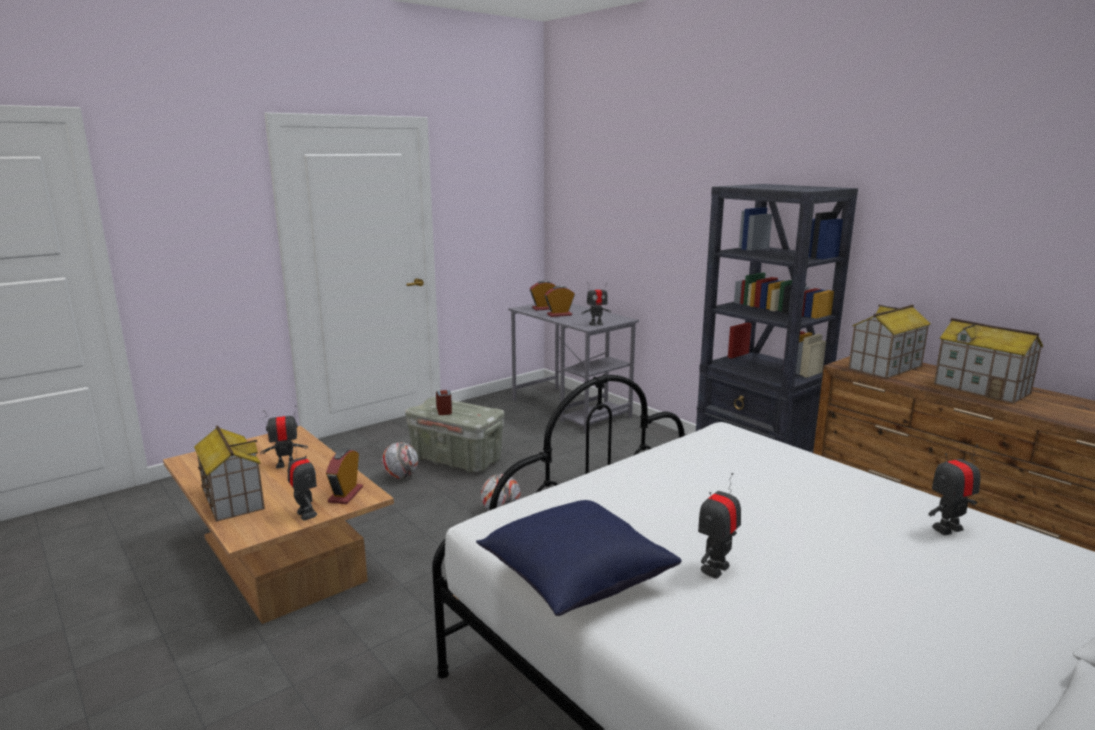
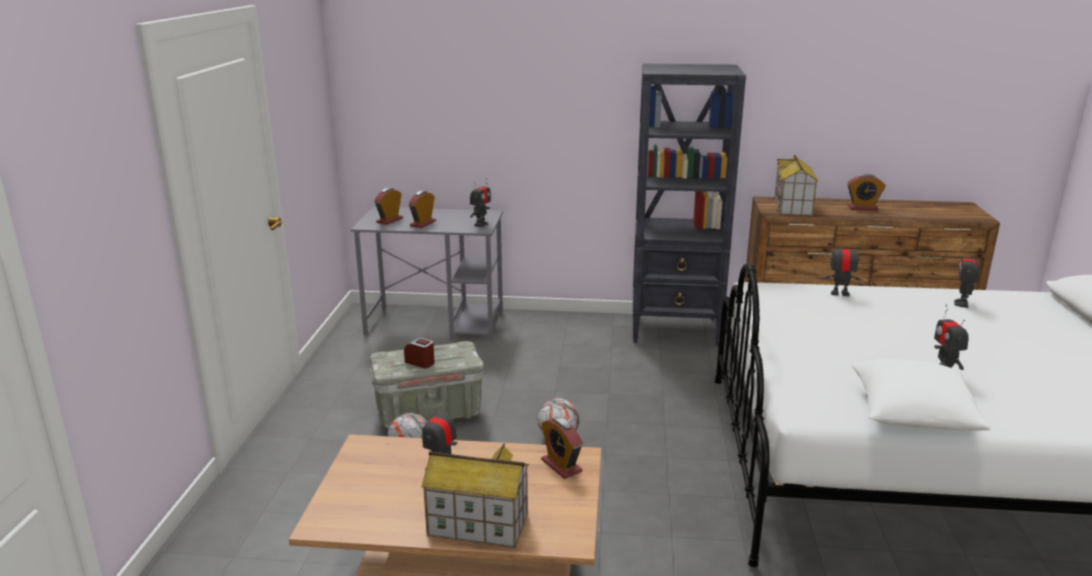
camera: 45 degrees left, 5 degrees up
toy robot [288,445,317,521] -> toy robot moved to [821,241,864,296]
blue pillow [476,500,682,616] -> white pillow [851,359,991,431]
toy house [934,318,1043,404] -> alarm clock [847,174,885,211]

